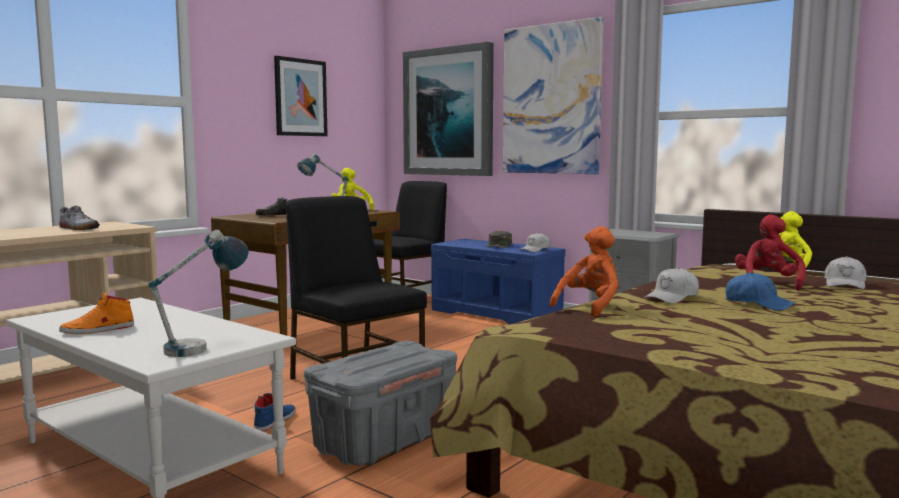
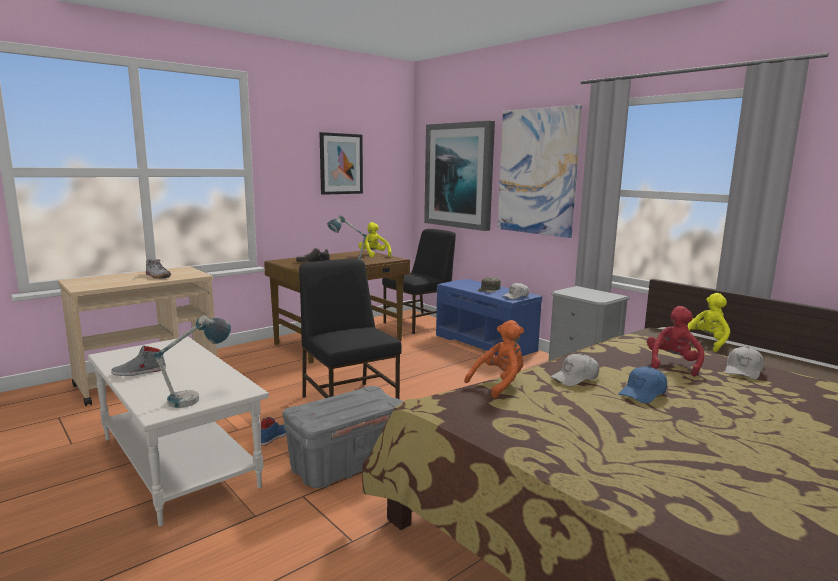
camera: 10 degrees right, 5 degrees up
orange shoe [59,292,134,334] -> grey shoe [111,345,166,376]
blue cap [725,272,795,311] -> blue cap turned 90 degrees clockwise [619,366,667,403]

